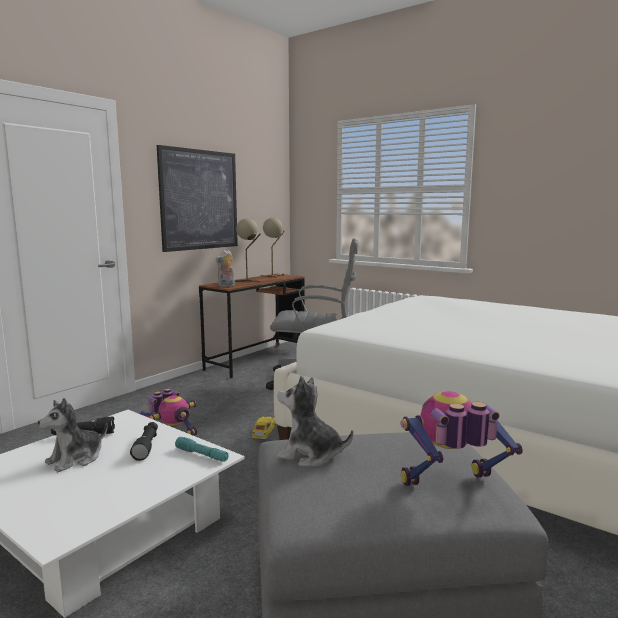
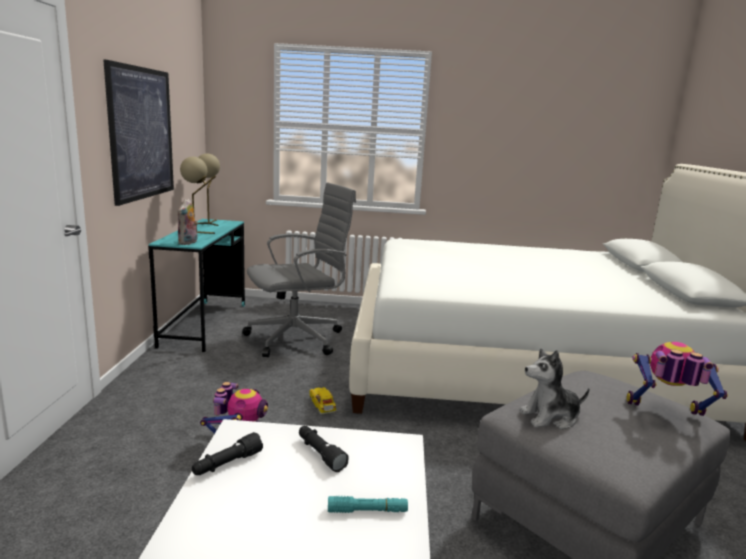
camera: 35 degrees left, 5 degrees up
plush toy [38,398,108,472] -> none
turquoise flashlight [175,437,229,462] -> turquoise flashlight moved to [328,496,408,513]
brown desk [199,274,305,378] -> turquoise desk [148,219,245,352]
toy robot [401,391,523,486] -> toy robot turned 60 degrees clockwise [627,342,728,416]

